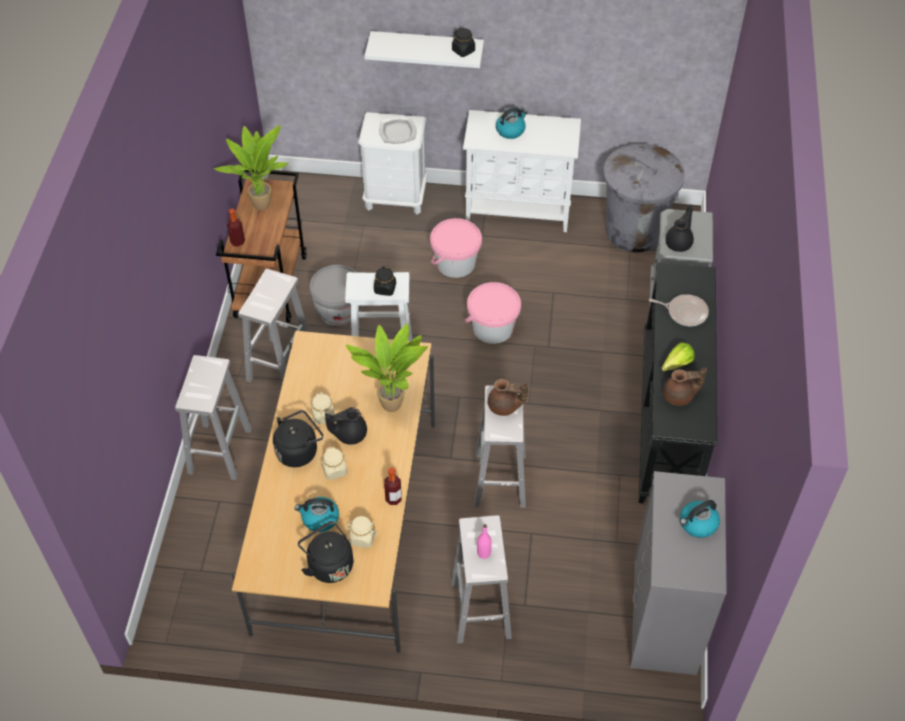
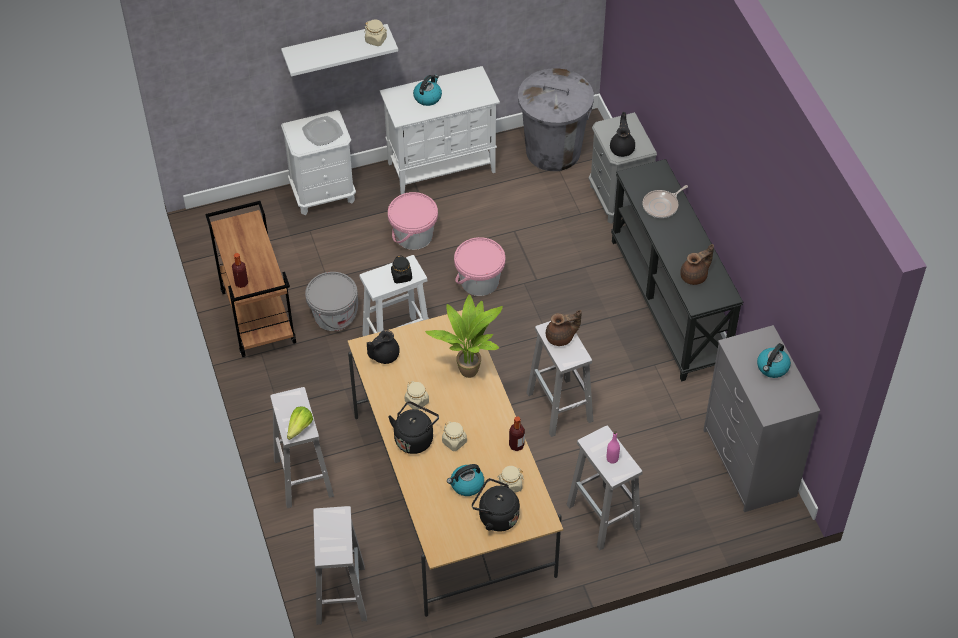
camera: 25 degrees left, 0 degrees up
potted plant [214,125,289,210] -> none
white stool [238,269,309,384] -> white stool moved to [313,506,367,625]
black teapot [325,407,367,445] -> black teapot moved to [367,330,400,364]
black jar [452,28,475,57] -> beige jar [364,20,387,46]
frying pan [649,294,709,326] -> frying pan turned 150 degrees clockwise [642,185,688,218]
lettuce [662,342,695,371] -> lettuce moved to [287,407,313,440]

